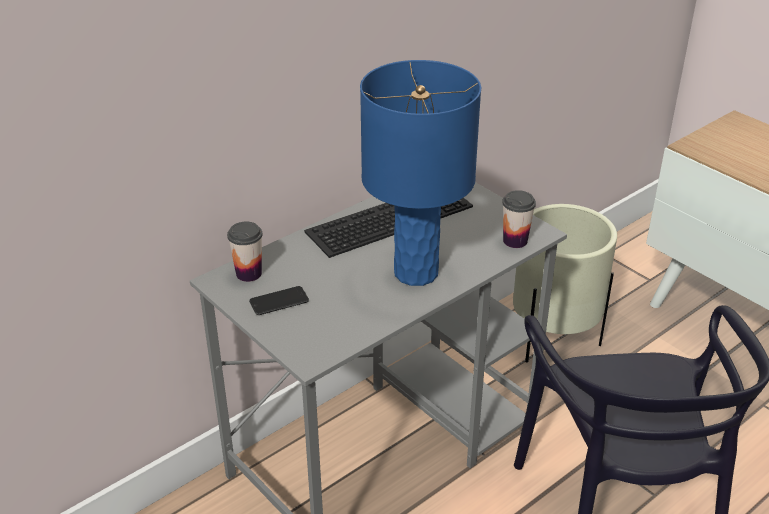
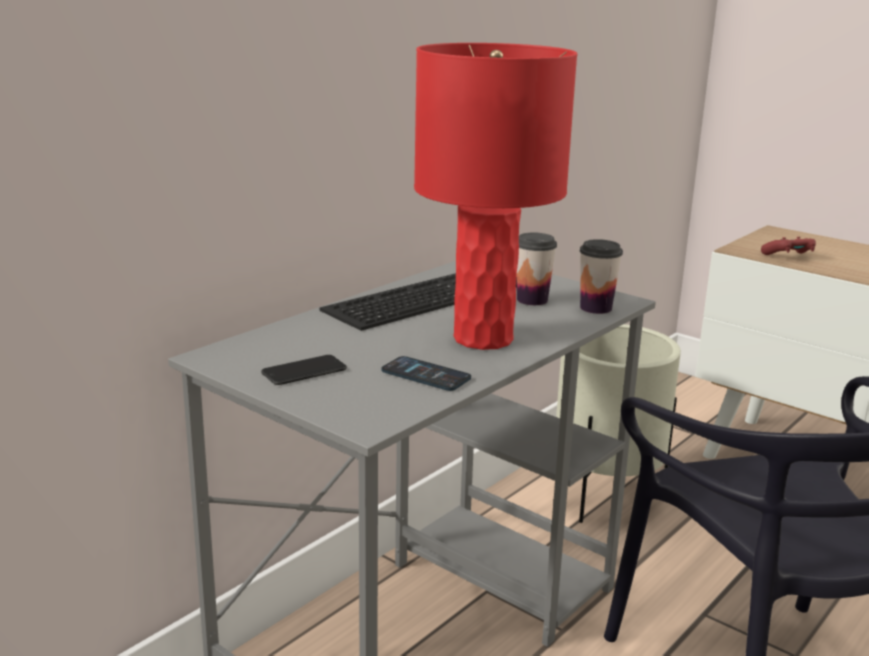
camera: 10 degrees left, 15 degrees down
cup [227,222,263,282] -> cup moved to [517,232,557,305]
blue table lamp [360,60,481,286] -> red table lamp [414,43,577,350]
none -> phone [382,356,471,391]
none -> red game controller [761,237,816,255]

